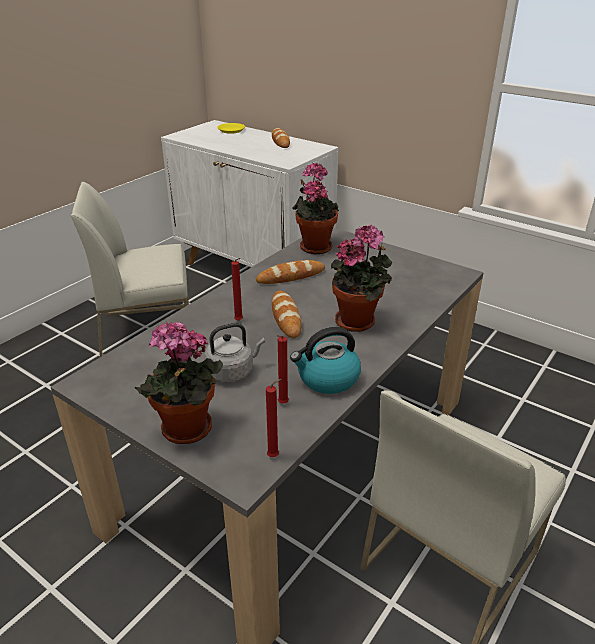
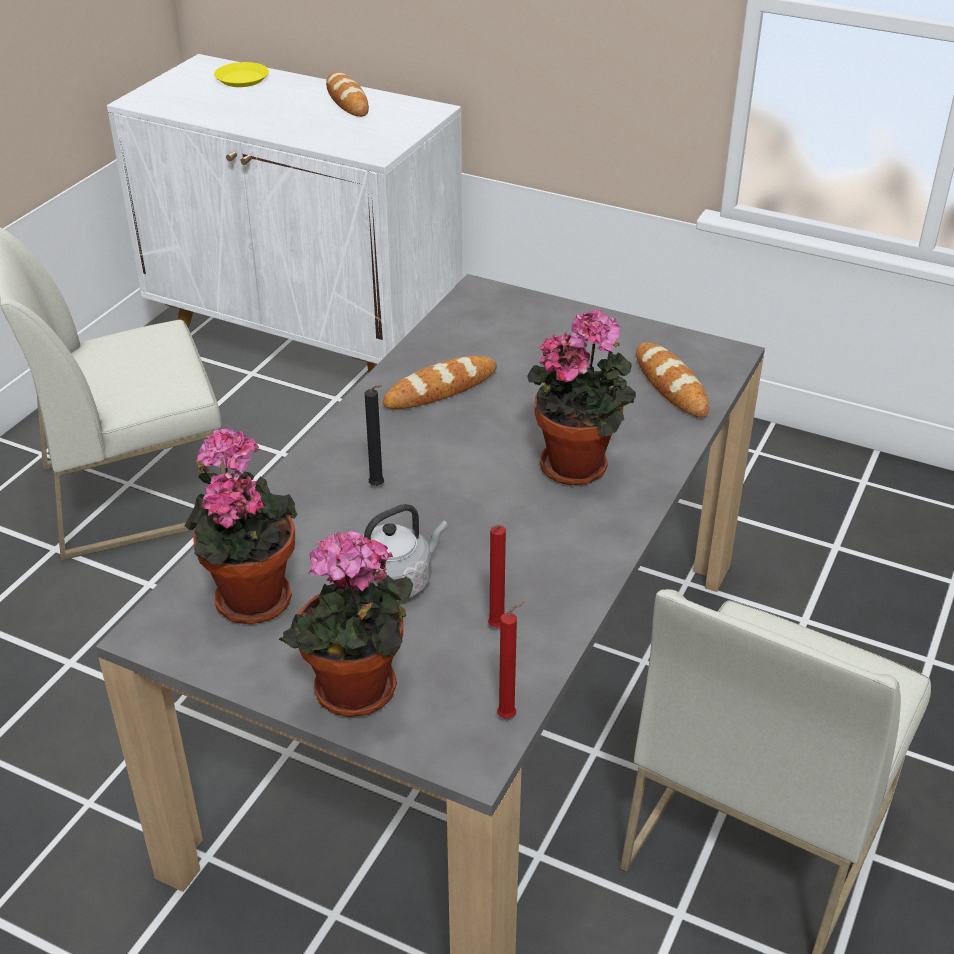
camera: 10 degrees left, 5 degrees up
red candle [231,258,243,321] -> black candle [364,385,384,486]
bread [272,291,301,338] -> bread moved to [636,343,709,417]
kettle [290,327,361,394] -> none
potted plant [293,163,339,255] -> potted plant moved to [185,427,298,625]

